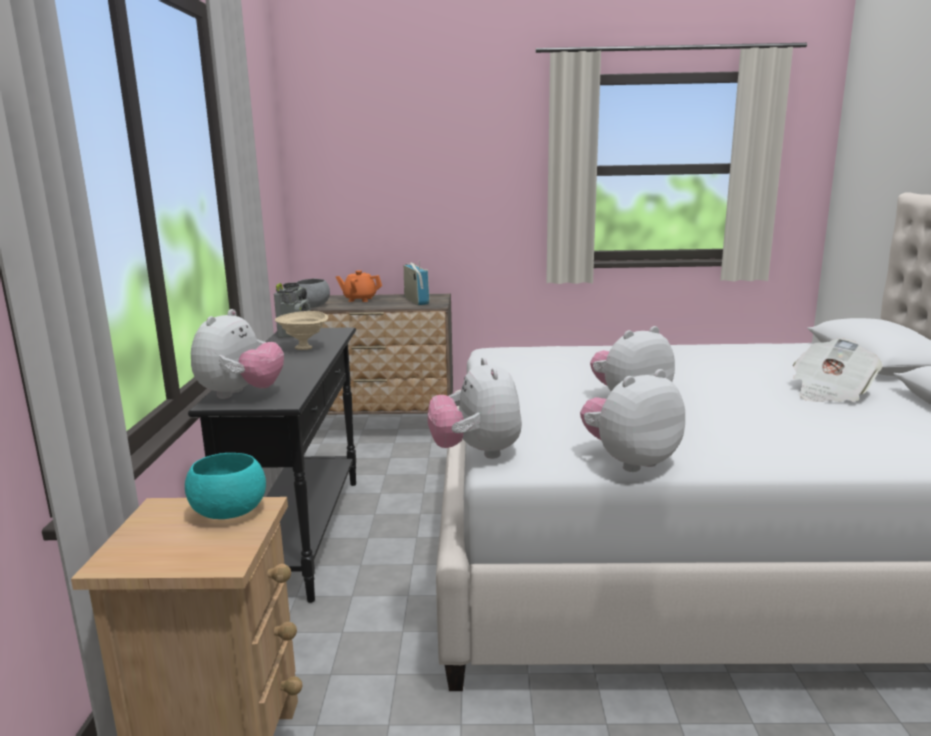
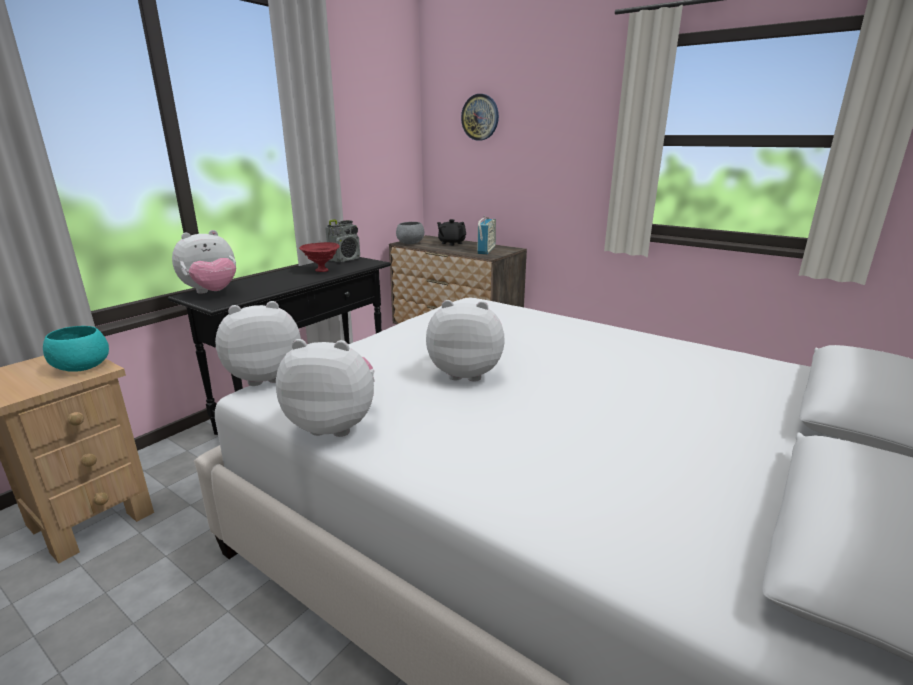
camera: 35 degrees right, 5 degrees up
beige bowl [275,311,328,350] -> red bowl [299,242,340,272]
orange teapot [336,270,382,302] -> black teapot [437,219,466,246]
plush toy [428,358,522,459] -> plush toy turned 45 degrees clockwise [215,301,301,386]
newspaper [793,338,883,402] -> none
none -> wall clock [461,94,499,140]

